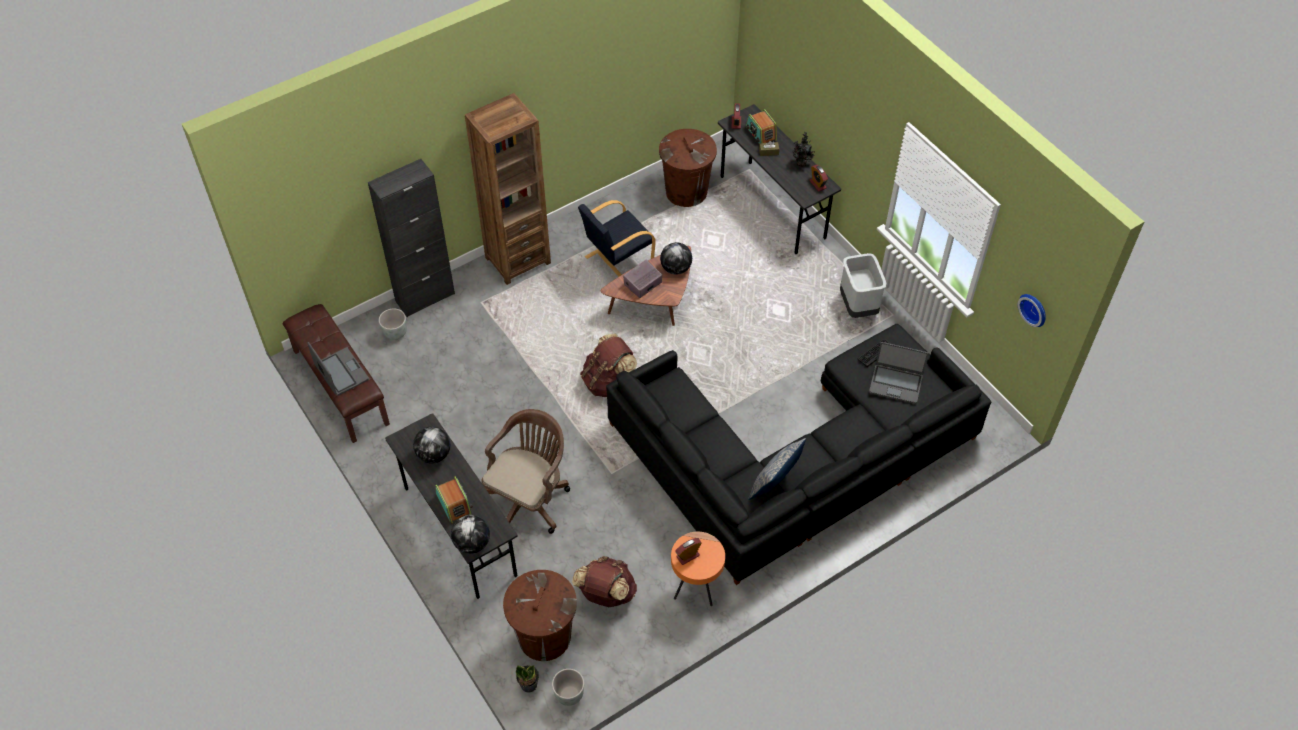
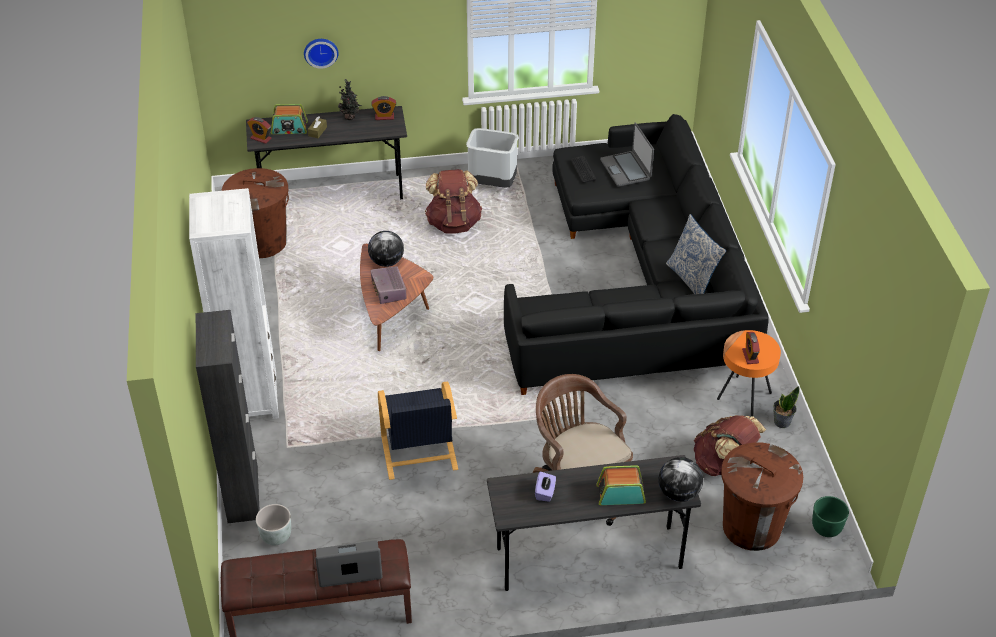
camera: 65 degrees left, 10 degrees down
globe [413,426,450,464] -> purple tissue box [535,471,556,502]
brown bookcase [465,93,551,285] -> white bookcase [189,188,279,419]
potted plant [516,665,539,693] -> potted plant moved to [773,386,800,428]
grey planter [552,669,584,706] -> green planter [812,496,849,537]
black armchair [578,200,656,276] -> black armchair moved to [378,381,458,480]
brown backpack [580,333,637,397] -> brown backpack moved to [425,169,482,233]
laptop [869,342,929,404] -> laptop turned 120 degrees clockwise [600,123,654,187]
wall clock [1018,294,1045,327] -> wall clock moved to [304,39,339,69]

